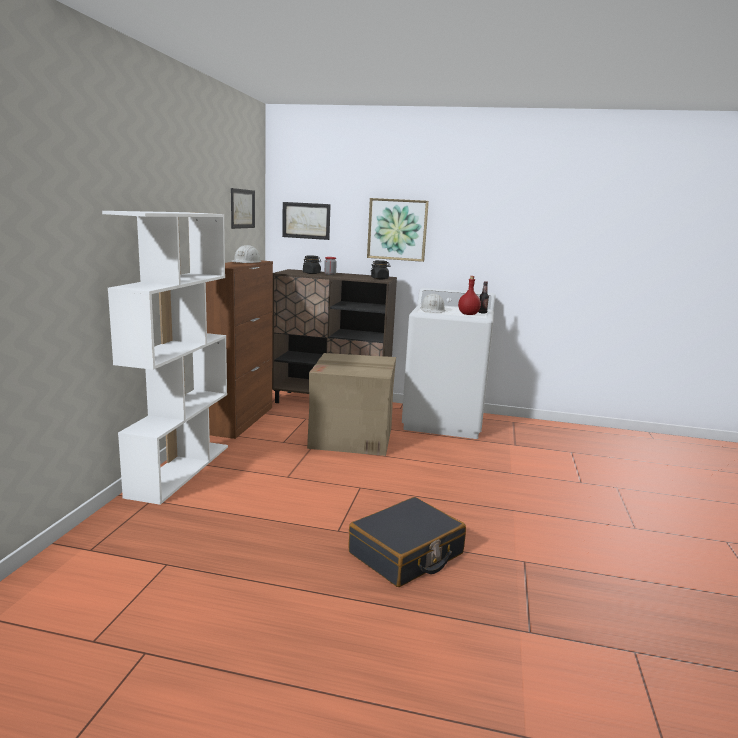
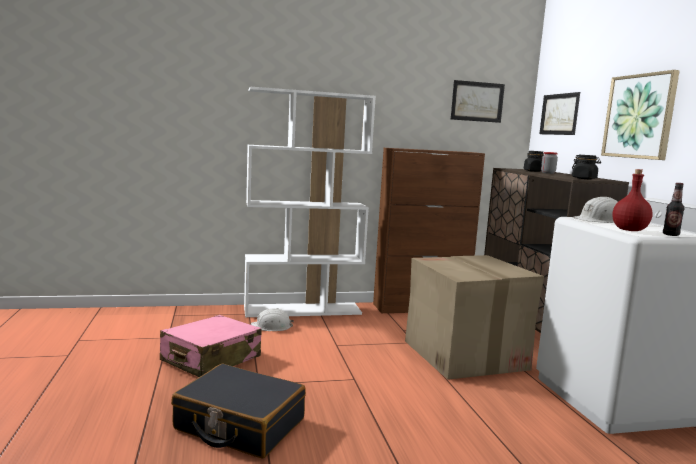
camera: 65 degrees right, 5 degrees down
white hard hat [231,245,261,263] -> white hard hat moved to [251,308,294,331]
none -> pink suitcase [160,315,261,377]

